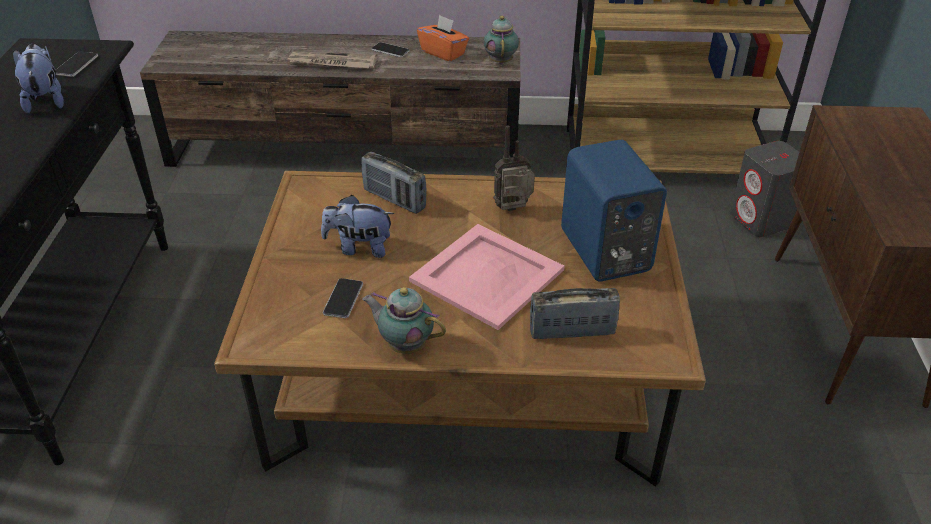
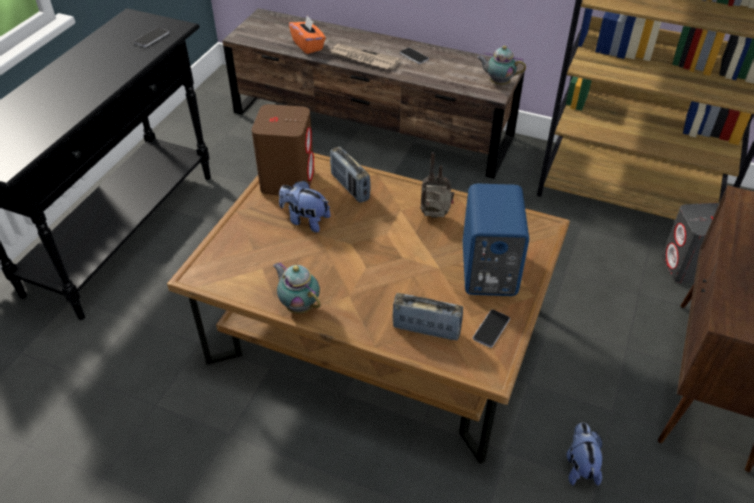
camera: 20 degrees right, 5 degrees up
plush toy [13,44,64,114] -> plush toy moved to [567,423,603,486]
phone [323,278,363,318] -> phone moved to [473,310,510,348]
pink tray [409,224,565,330] -> none
orange tissue box [417,15,469,62] -> orange tissue box moved to [289,16,326,54]
teapot [484,16,519,64] -> teapot turned 90 degrees counterclockwise [477,46,526,85]
none -> brown speaker [252,104,314,195]

